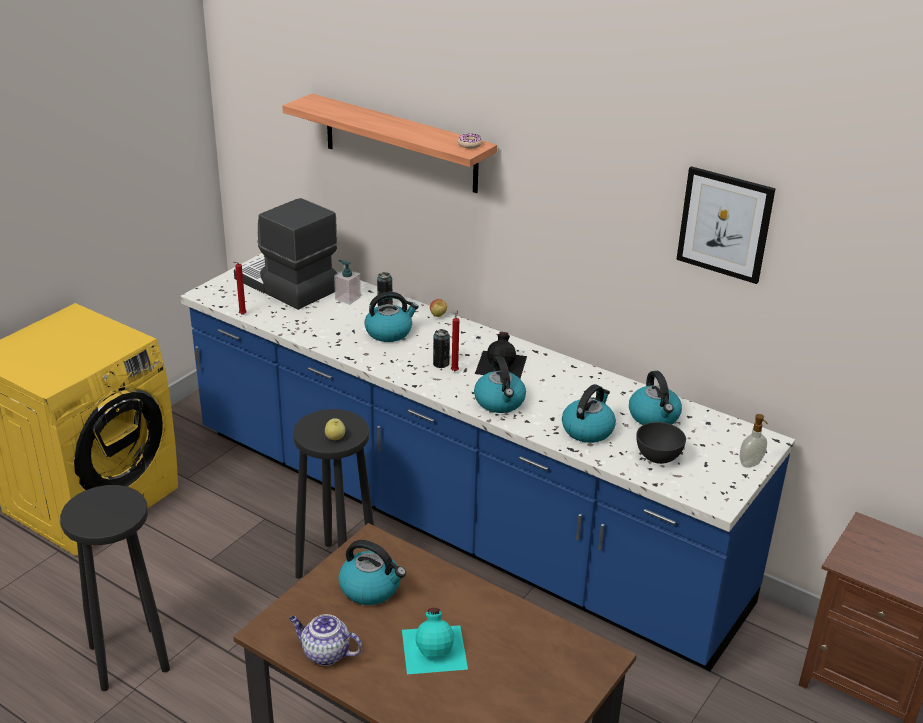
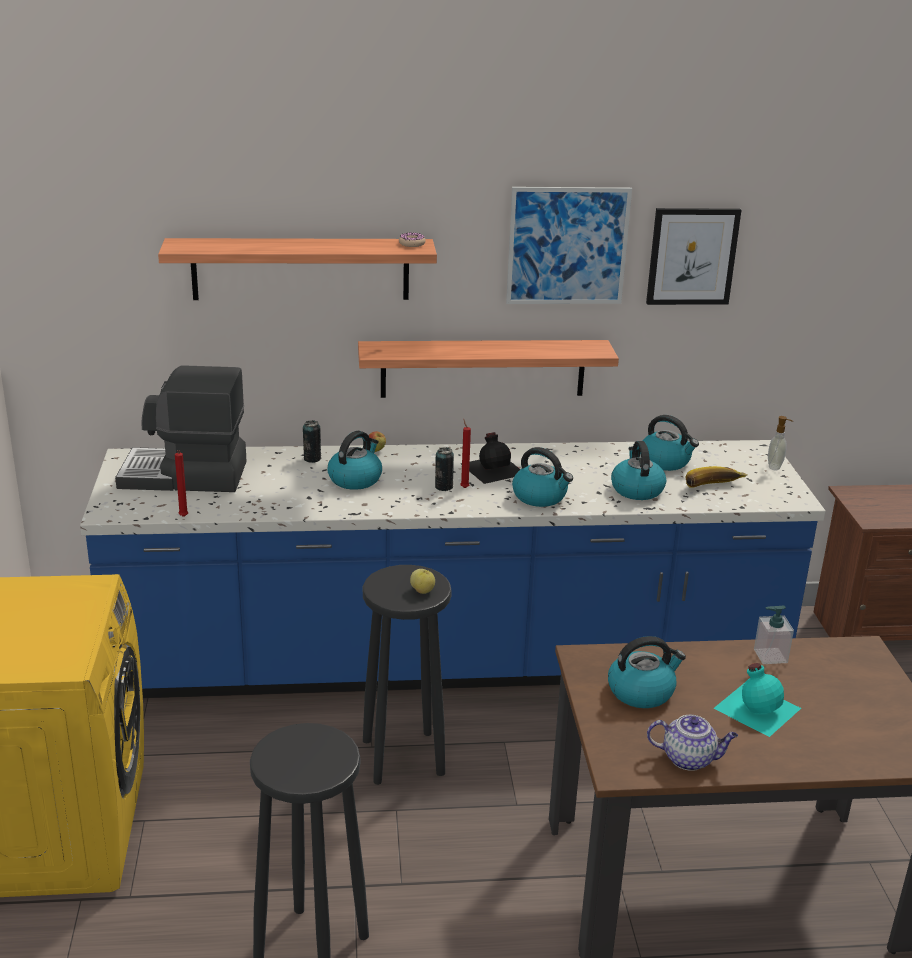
camera: 40 degrees left, 5 degrees down
teapot [289,614,362,666] -> teapot turned 150 degrees counterclockwise [647,715,738,771]
soap dispenser [334,260,361,305] -> soap dispenser moved to [754,605,794,664]
grey bowl [636,422,686,464] -> banana [685,466,747,488]
none -> shelf [358,340,619,398]
none -> picture [506,187,632,304]

